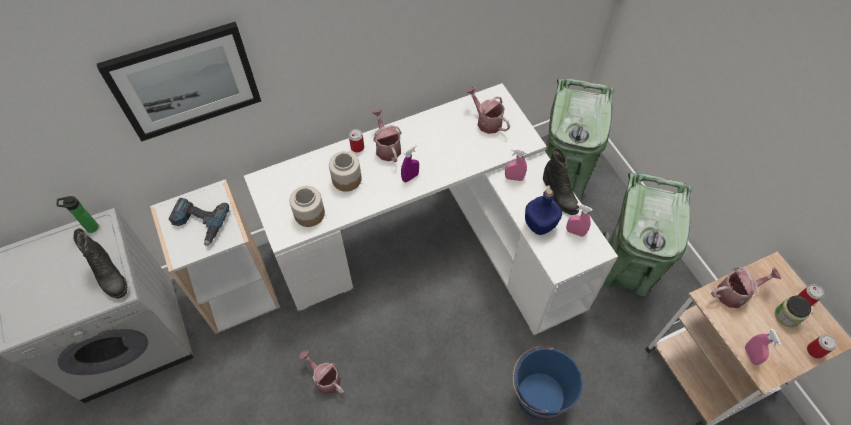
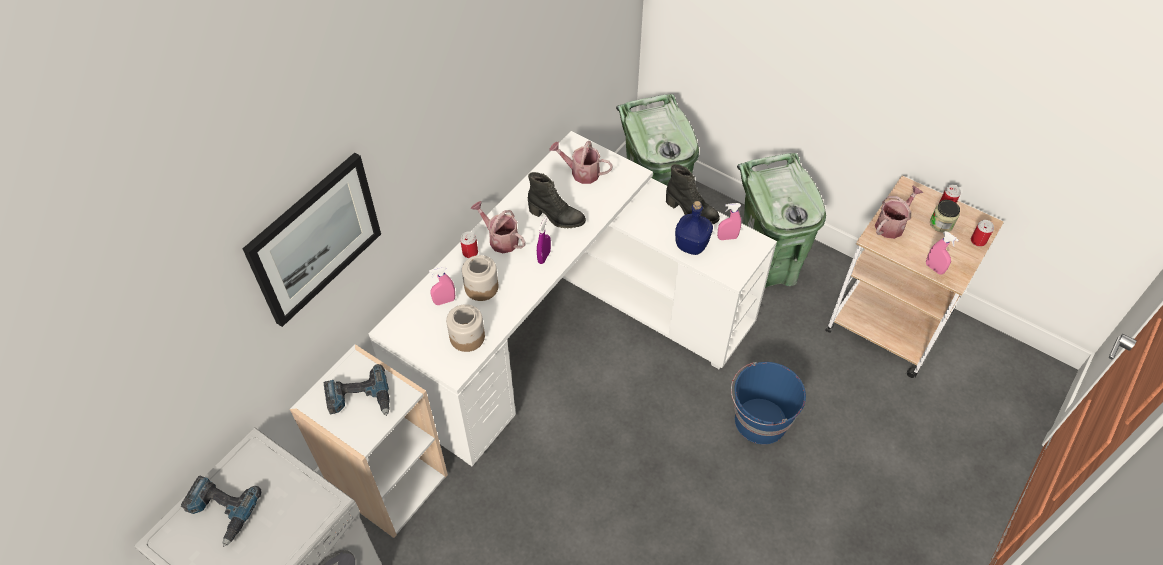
camera: 30 degrees left, 5 degrees down
bottle [57,196,99,233] -> none
black boot [73,228,127,299] -> black boot moved to [528,172,586,228]
watering can [299,350,344,394] -> none
pink spray bottle [505,149,527,181] -> pink spray bottle moved to [429,266,455,305]
none -> power drill [181,476,261,547]

